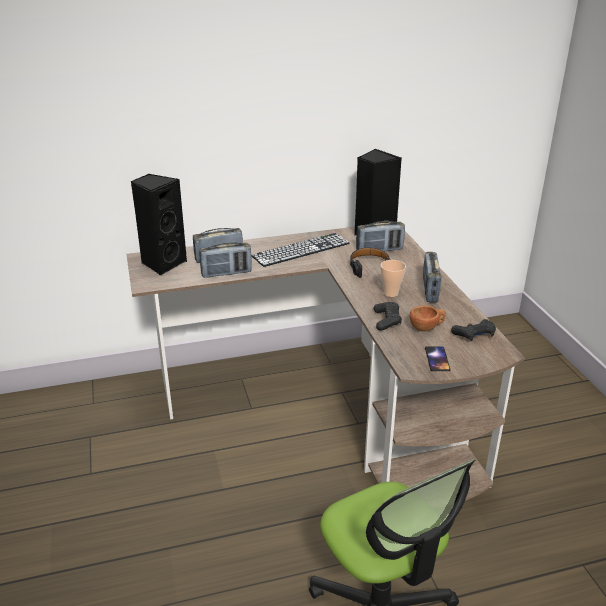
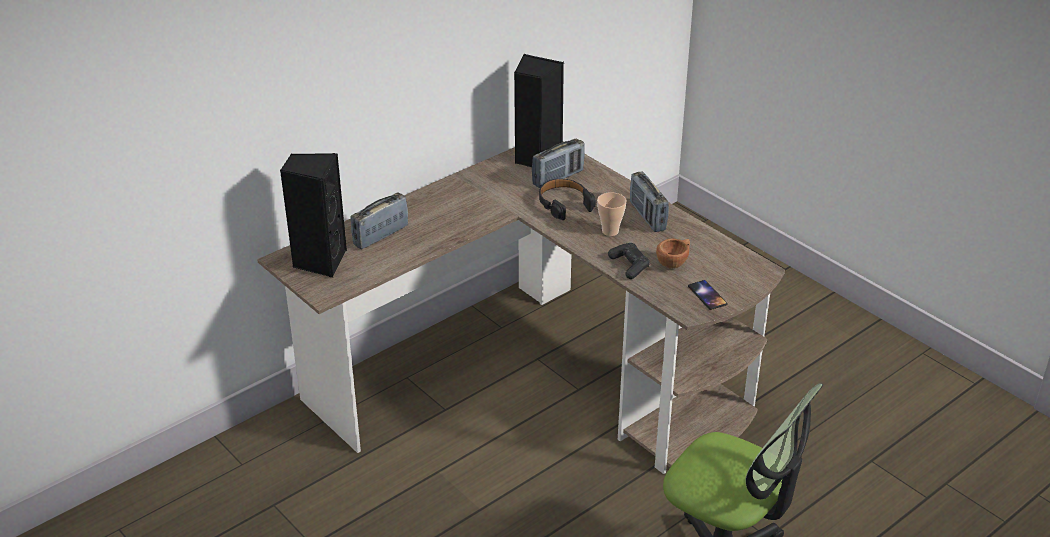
camera: 25 degrees left, 5 degrees up
radio [199,242,252,278] -> none
keyboard [251,233,350,267] -> none
black game controller [451,319,496,341] -> none

